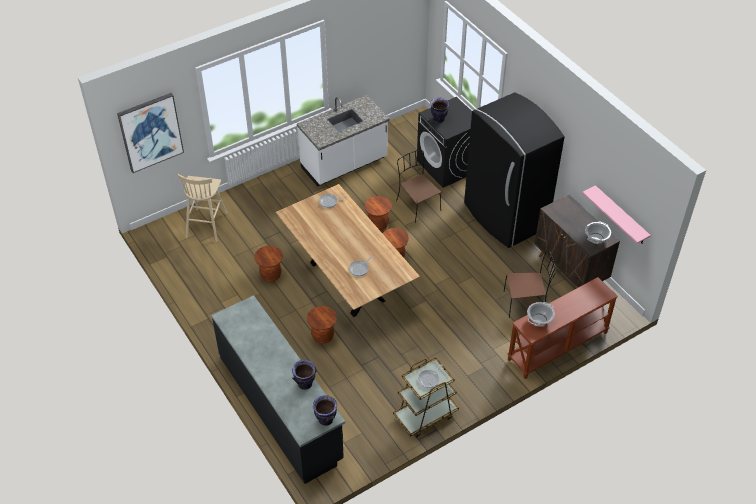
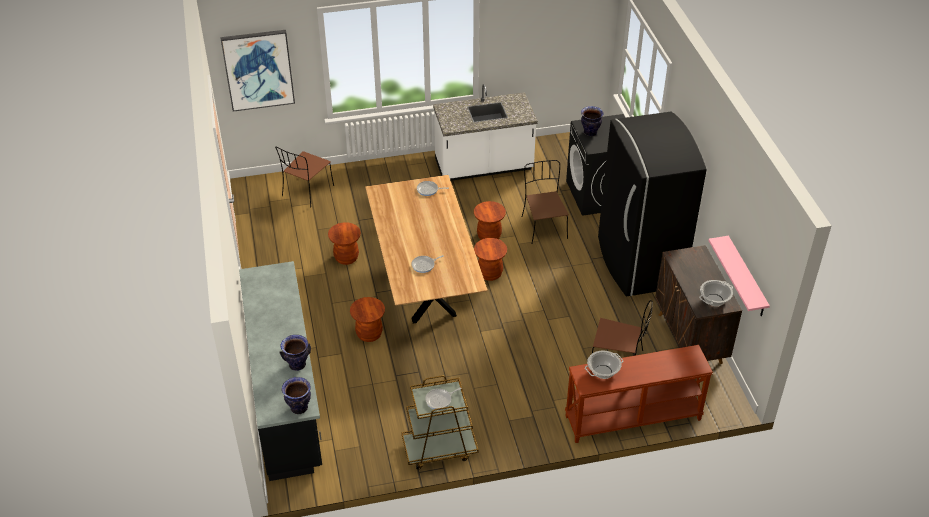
camera: 20 degrees right, 5 degrees down
beige stool [178,174,227,242] -> brown chair [275,146,334,207]

